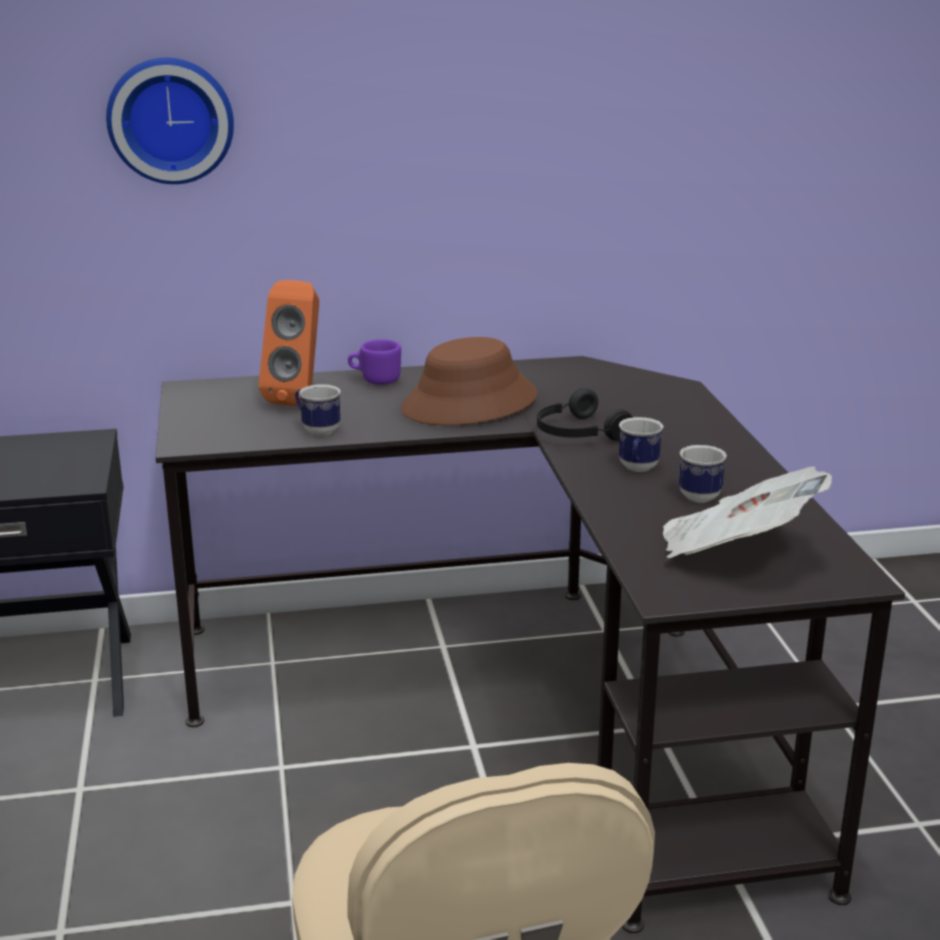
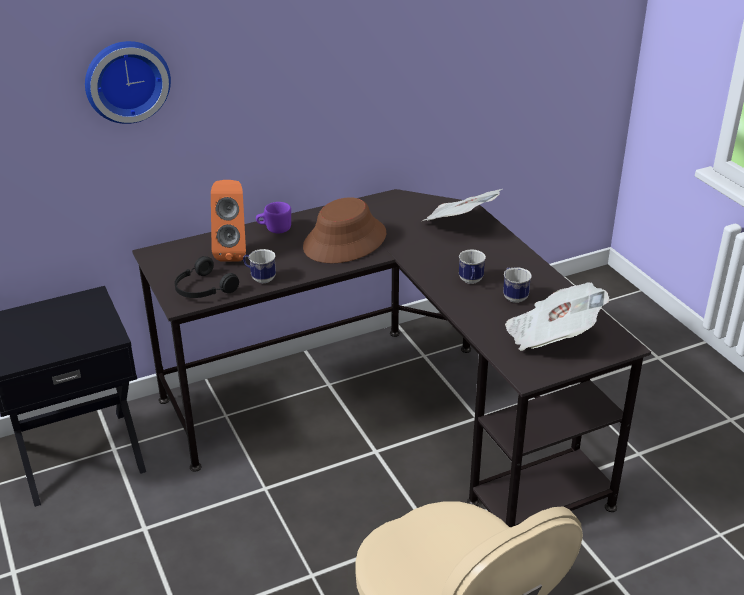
camera: 15 degrees left, 10 degrees up
black headphones [537,388,633,441] -> black headphones moved to [175,256,239,298]
none -> newspaper [422,189,502,221]

